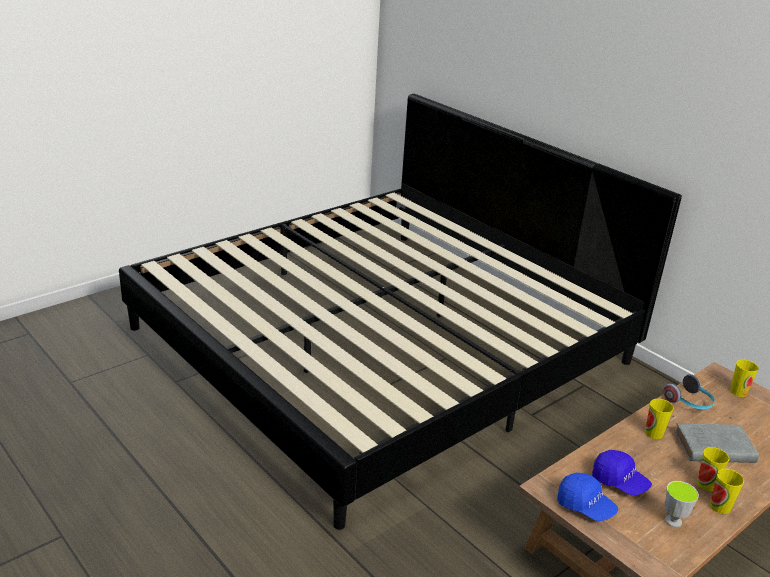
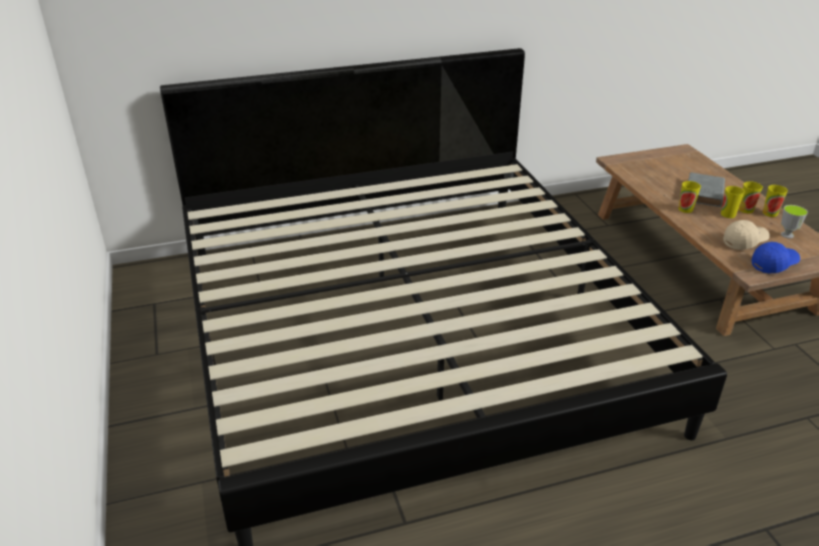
camera: 65 degrees left, 5 degrees up
blue cap [592,450,652,495] -> beige cap [723,220,770,250]
headphones [663,374,714,409] -> none
cup [730,360,759,397] -> cup moved to [721,186,745,218]

